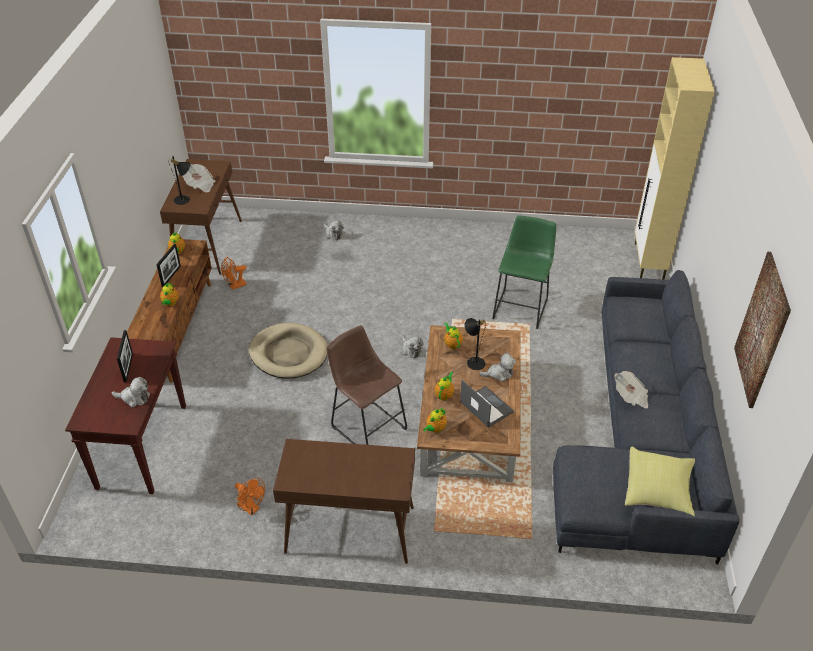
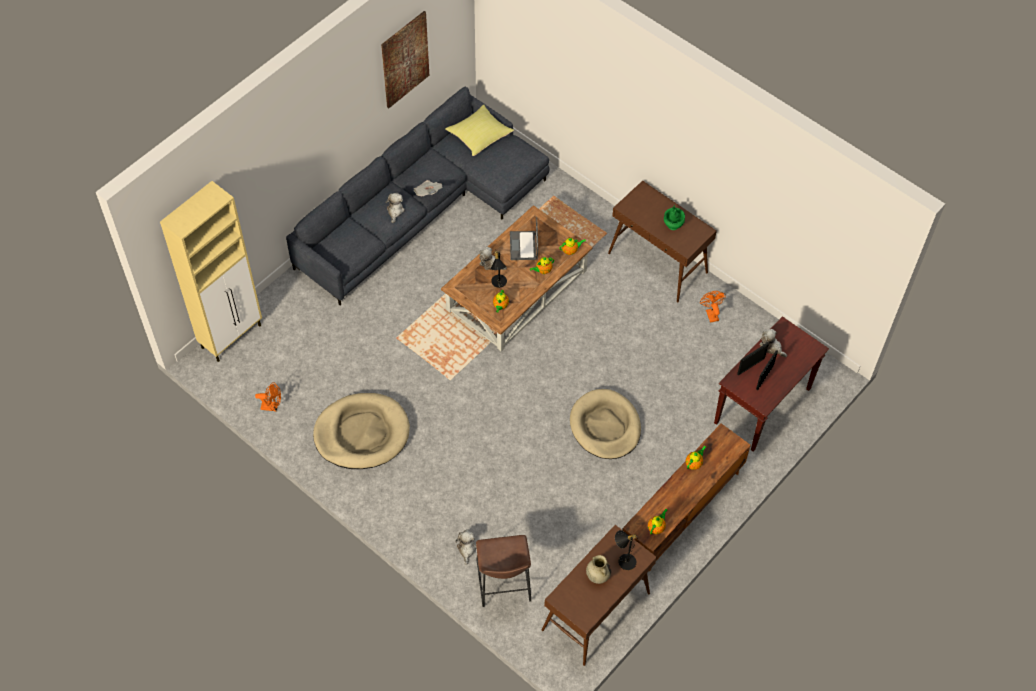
camera: 145 degrees left, 15 degrees up
picture frame [156,244,181,287] -> picture frame moved to [737,343,769,375]
newspaper [183,164,215,192] -> beige vase [586,555,611,584]
orange fan [221,257,247,290] -> orange fan moved to [255,382,281,411]
brown stool [327,325,407,445] -> brown stool moved to [476,535,531,607]
plush toy [402,336,424,358] -> plush toy moved to [385,193,405,223]
green stool [493,216,556,329] -> none
none -> beige dog bed [313,393,410,469]
none -> green vase [664,205,685,230]

